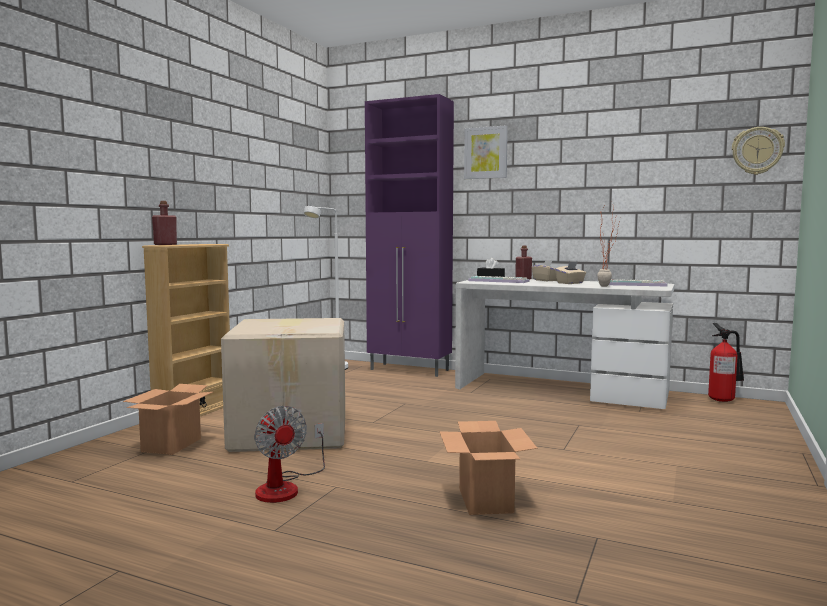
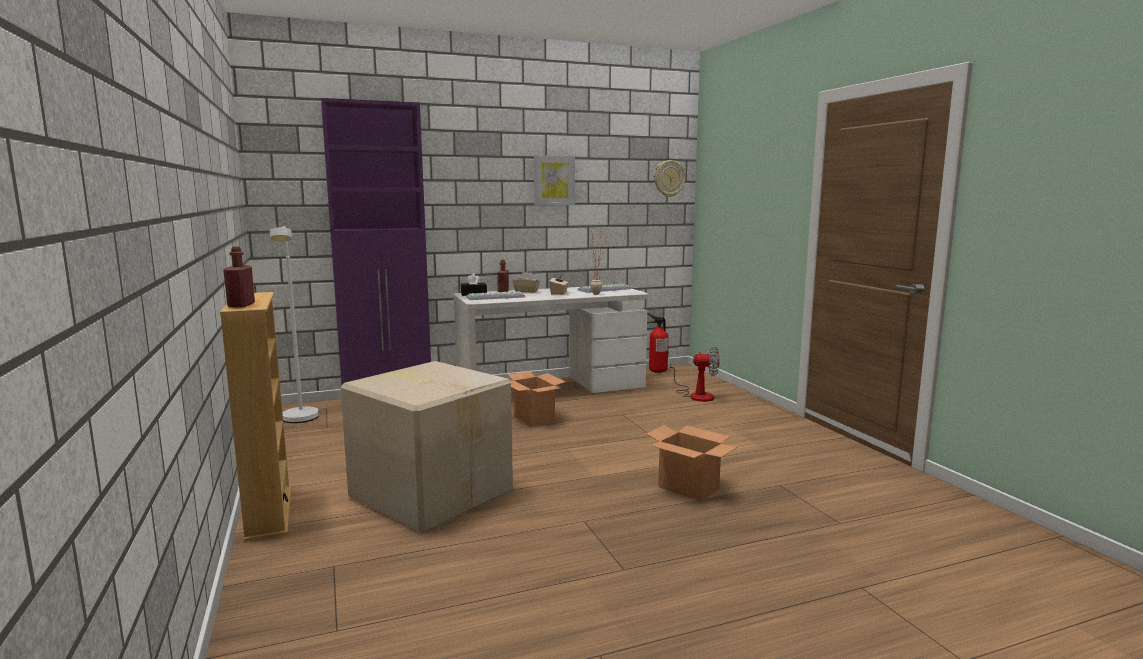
camera: 45 degrees left, 5 degrees up
cardboard box [123,384,213,455] -> cardboard box moved to [508,371,566,426]
fan [254,406,325,503] -> fan moved to [670,346,720,402]
picture [464,125,508,179] -> picture moved to [534,155,575,205]

